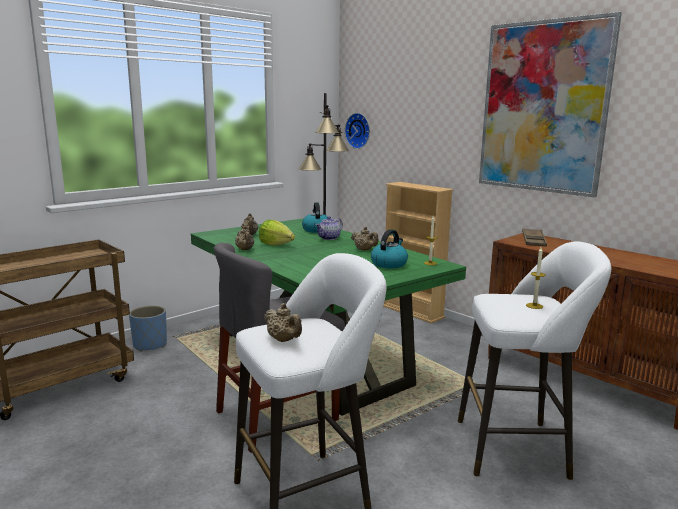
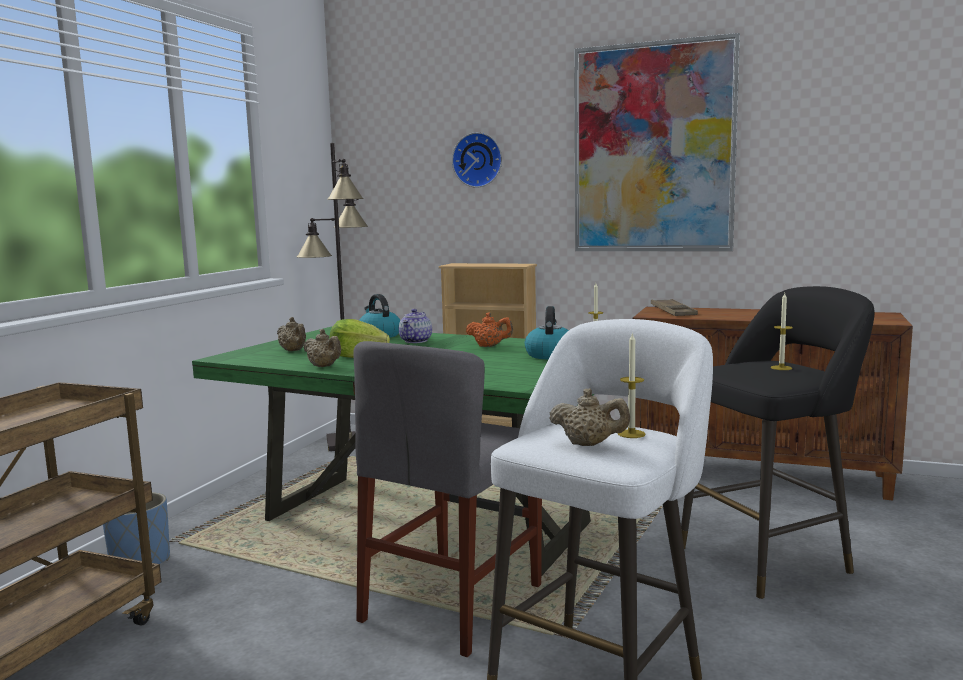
camera: 25 degrees left, 5 degrees down
wall clock [345,113,370,149] -> wall clock moved to [452,132,502,188]
beige teapot [351,227,379,251] -> orange teapot [466,312,513,347]
white stool [458,241,611,480] -> black stool [681,286,875,599]
none -> candle [618,332,646,438]

